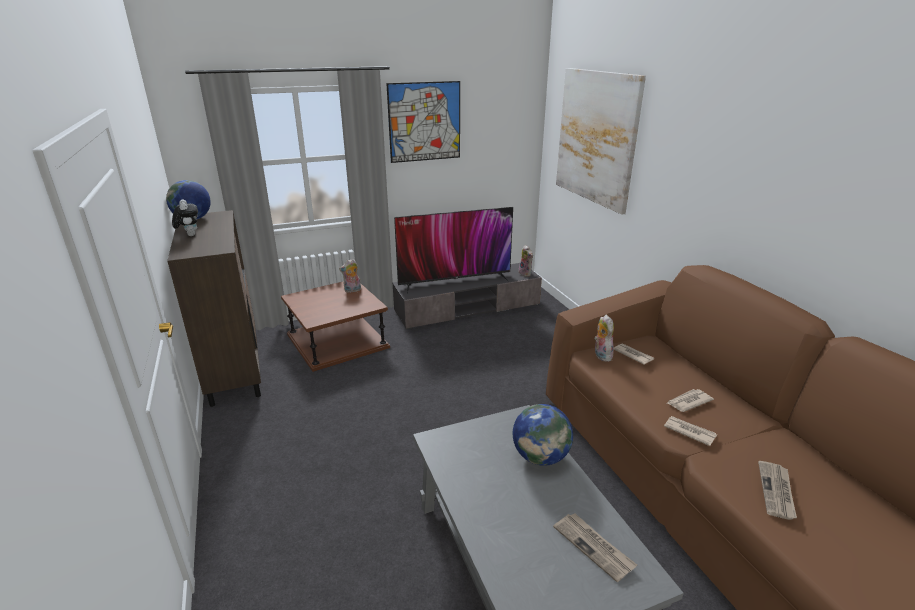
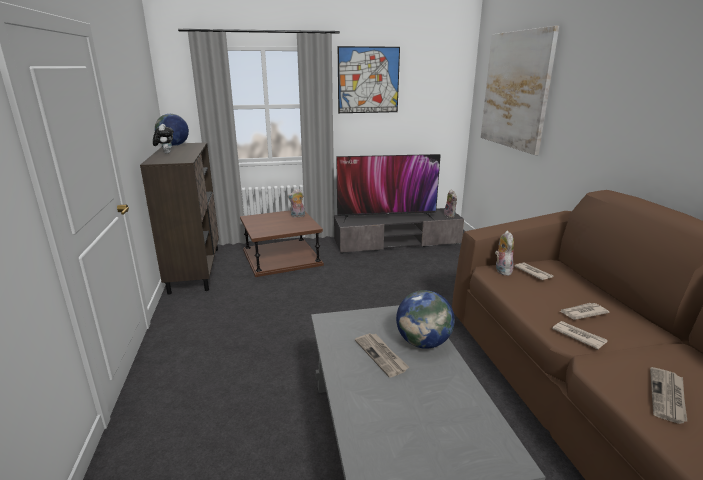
camera: 10 degrees right, 5 degrees down
newspaper [553,513,637,582] -> newspaper moved to [355,333,409,378]

